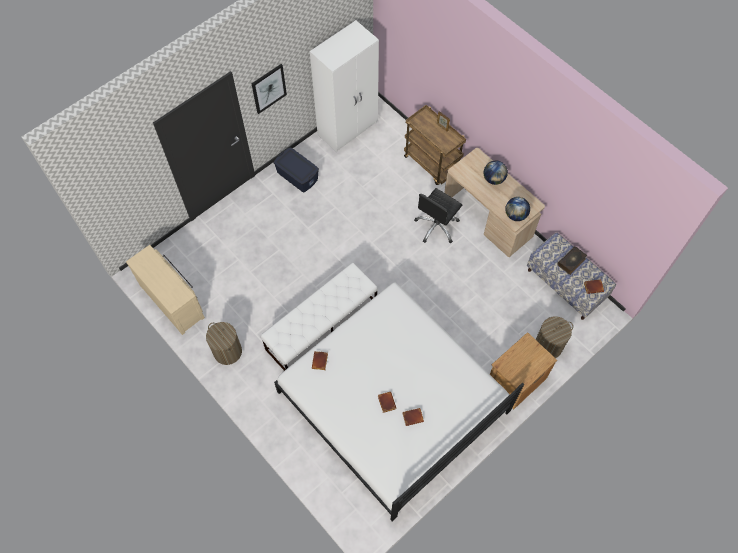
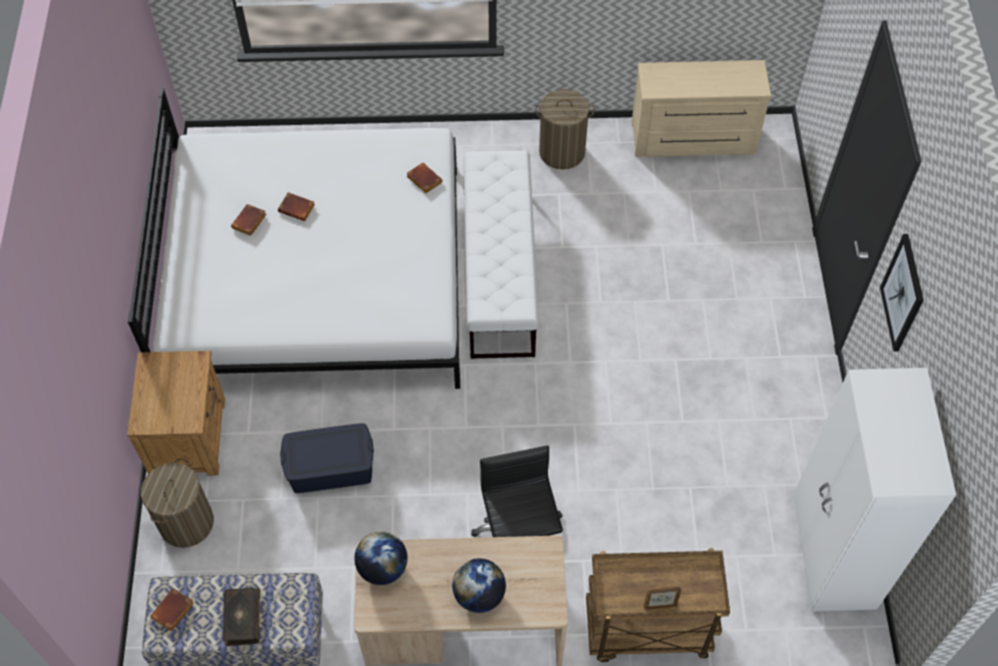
camera: 130 degrees right, 5 degrees down
blue storage box [273,147,319,192] -> blue storage box moved to [280,423,374,493]

